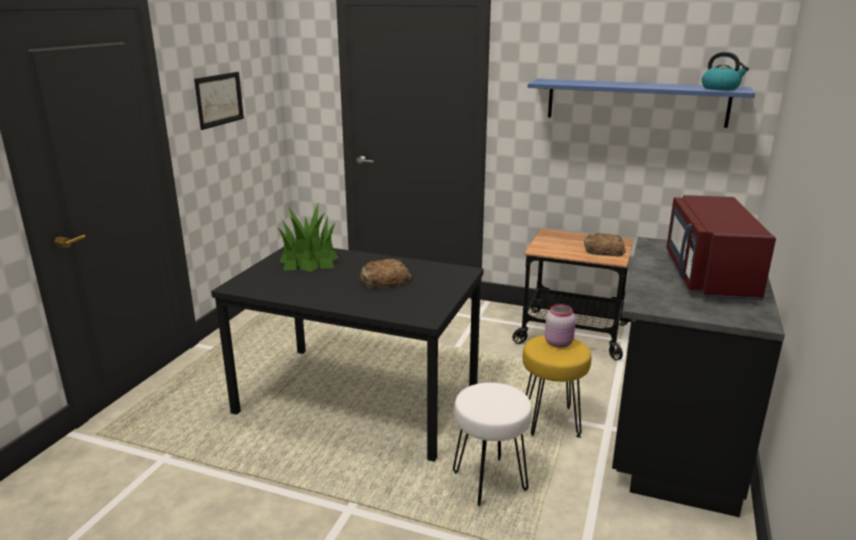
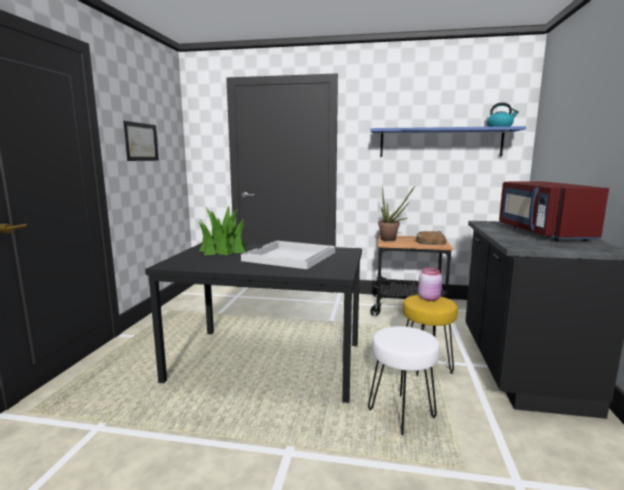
camera: 10 degrees left, 10 degrees down
bread [360,259,411,289] -> white tray [241,241,335,269]
none -> potted plant [378,186,415,241]

